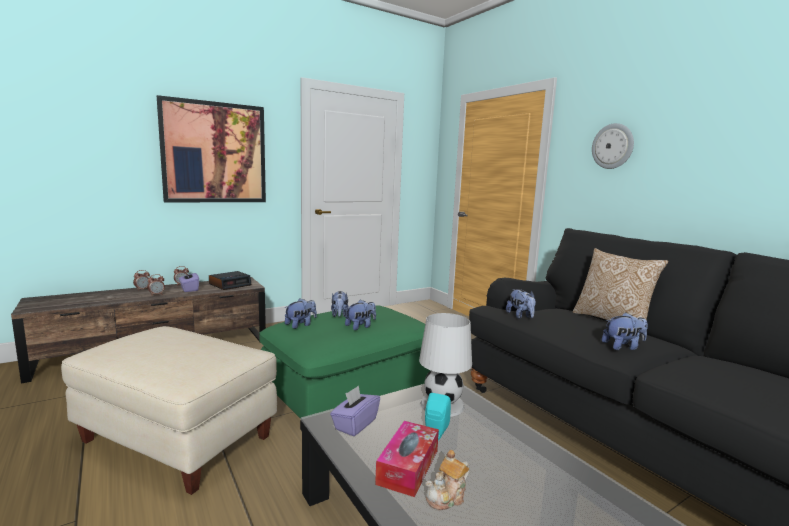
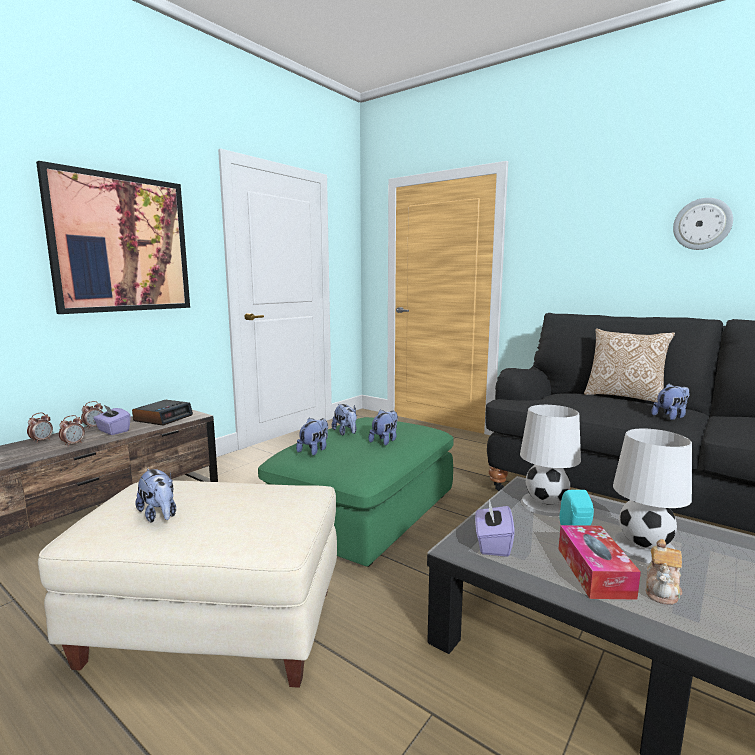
camera: 20 degrees left, 0 degrees up
plush toy [506,289,536,319] -> plush toy moved to [136,469,176,523]
wall clock [592,123,634,169] -> wall clock moved to [673,198,733,250]
none -> white table lamp [613,429,692,564]

